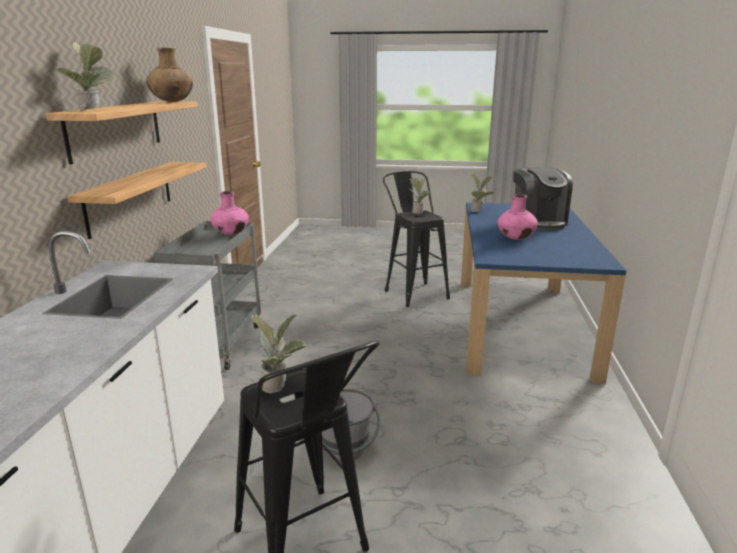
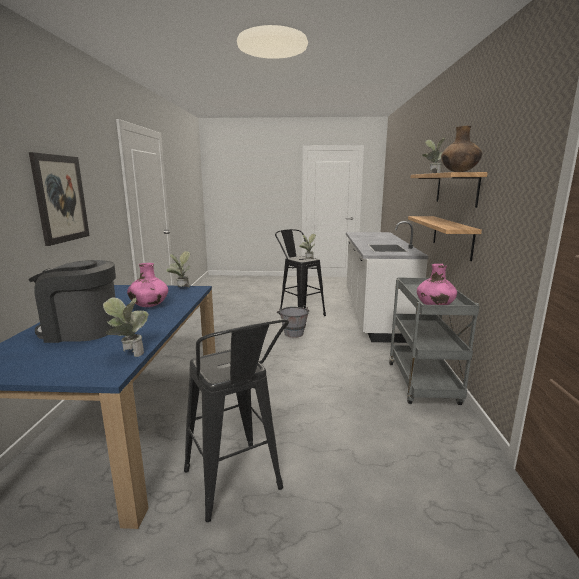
camera: 175 degrees right, 5 degrees down
potted plant [409,177,431,214] -> potted plant moved to [166,251,190,288]
coffee machine [513,167,573,231] -> coffee machine turned 75 degrees counterclockwise [28,260,116,343]
none -> picture [29,152,90,246]

